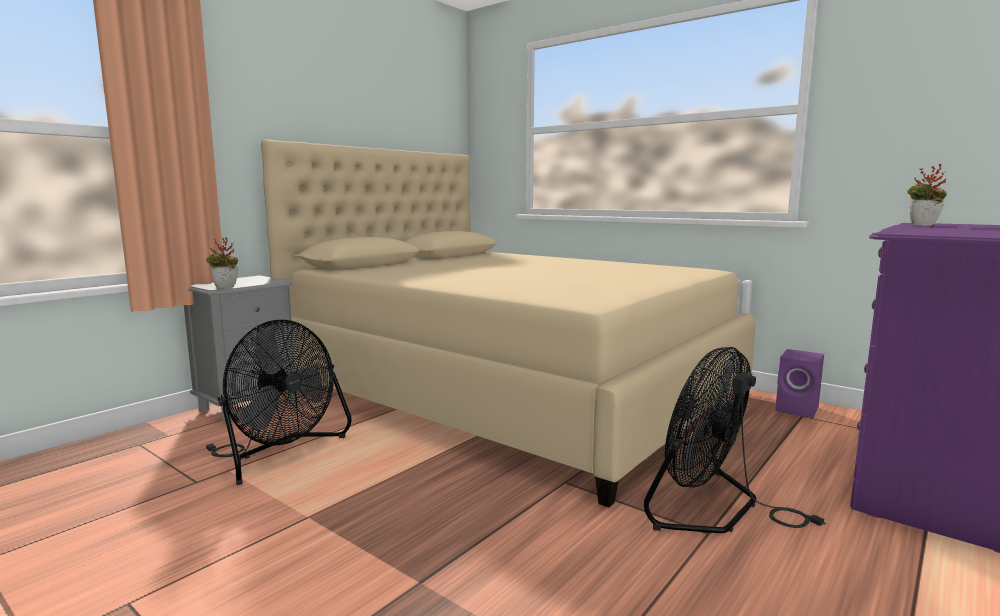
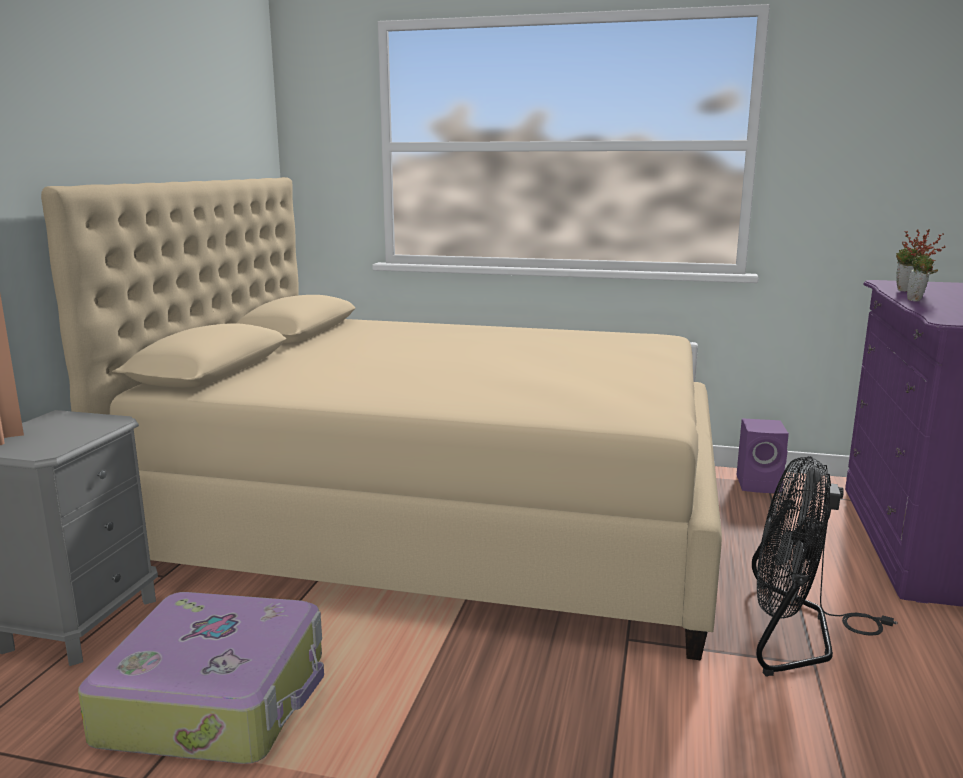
camera: 25 degrees left, 5 degrees up
potted plant [206,237,238,288] -> potted plant moved to [907,234,945,302]
black fan [206,320,351,485] -> suitcase [78,592,324,764]

